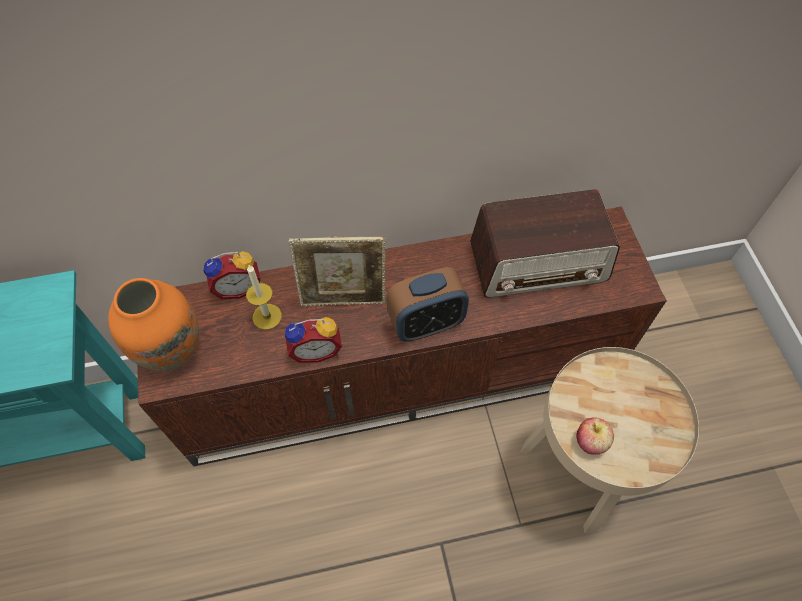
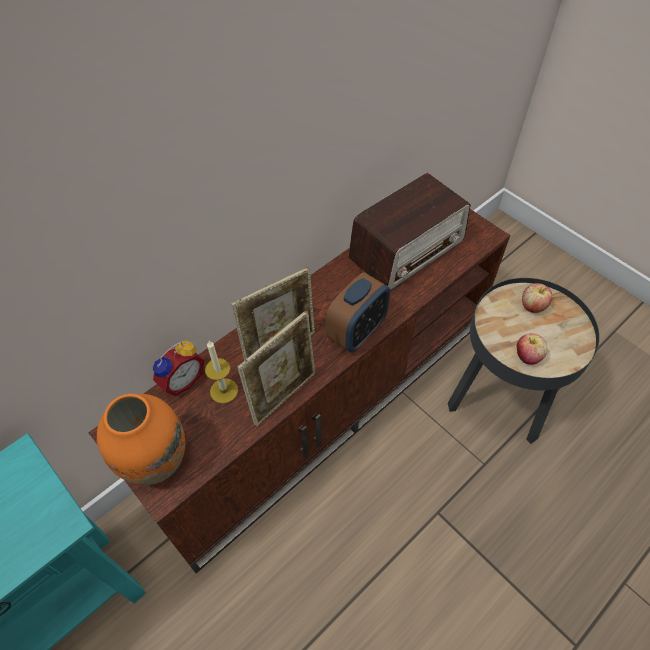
camera: 30 degrees left, 5 degrees down
alarm clock [285,317,342,363] -> picture frame [237,311,315,427]
beige side table [521,347,699,533] -> black side table [448,278,600,444]
none -> apple [522,283,552,313]

